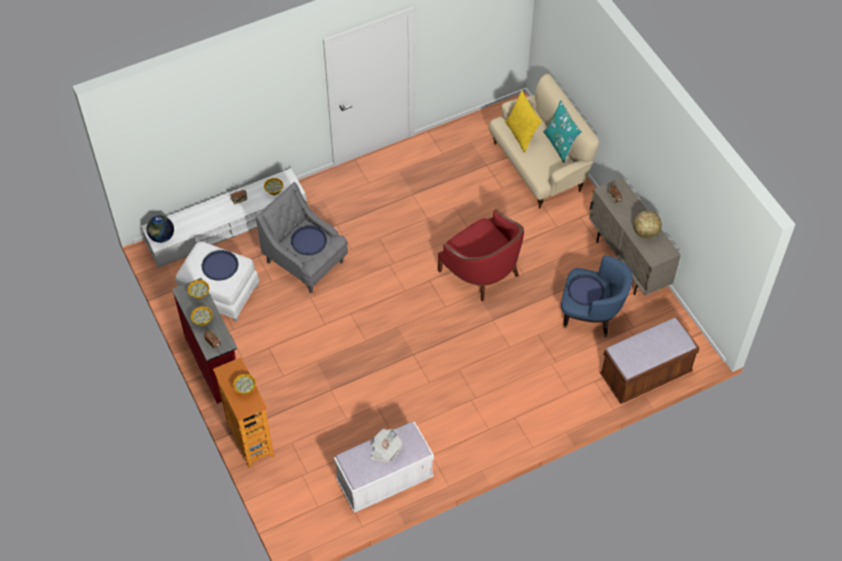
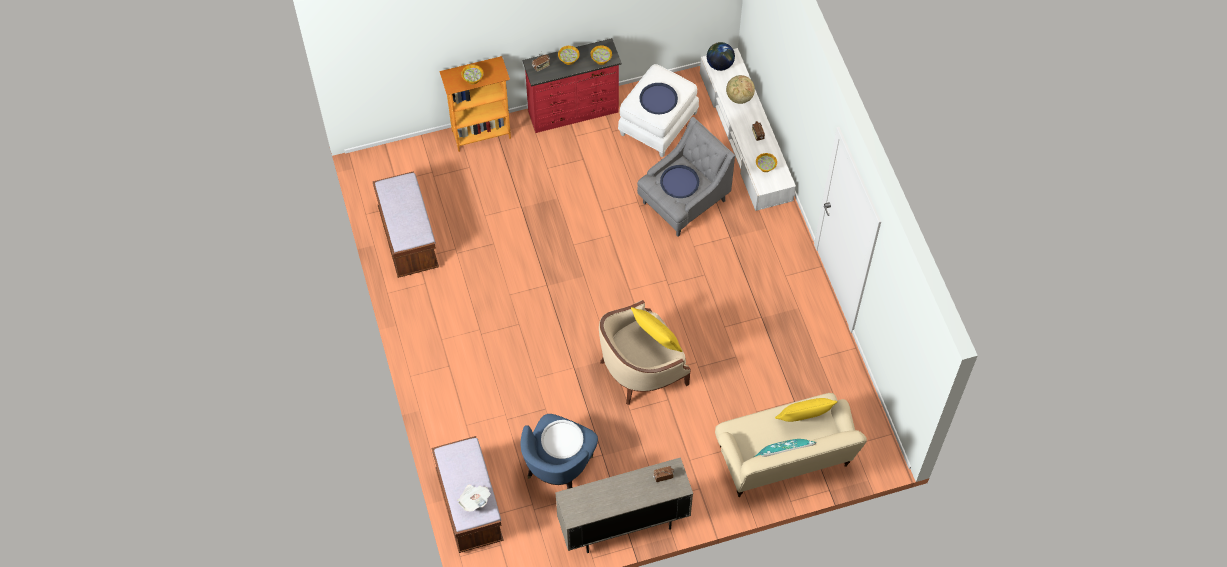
camera: 100 degrees right, 5 degrees up
white bench [334,422,434,513] -> brown bench [373,171,439,278]
newspaper [371,429,402,464] -> newspaper moved to [457,484,491,511]
red armchair [438,209,524,301] -> beige armchair [599,300,691,405]
blue tray [568,274,605,306] -> white tray [541,420,583,459]
globe [633,211,662,239] -> globe moved to [726,75,755,104]
none -> yellow pillow [631,307,683,352]

